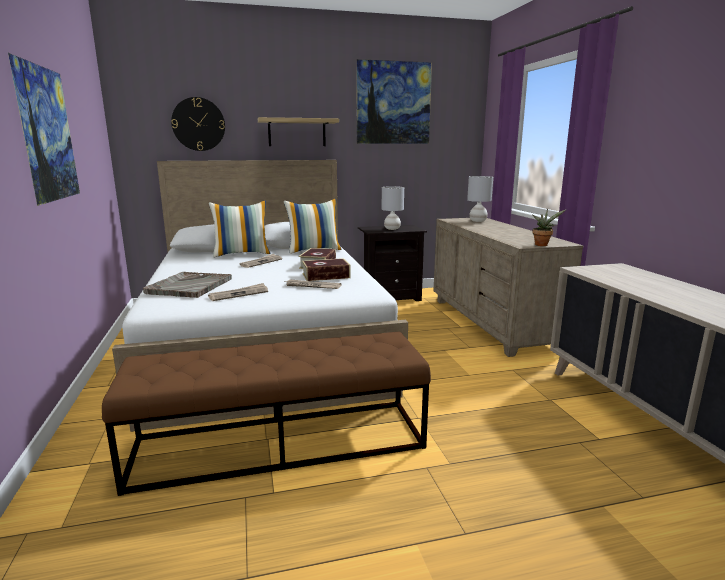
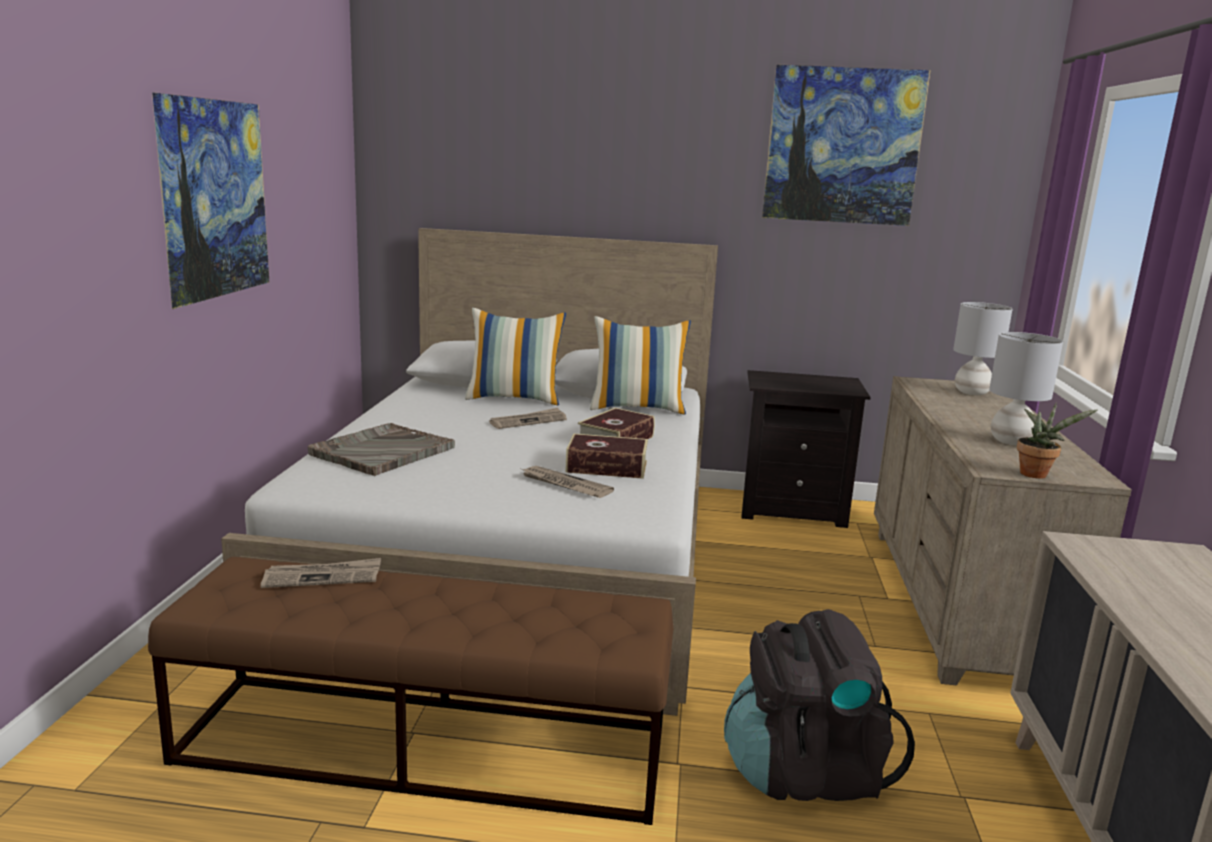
camera: 20 degrees right, 0 degrees up
wall clock [171,97,225,151] -> none
newspaper [208,283,268,301] -> newspaper moved to [261,558,381,588]
shelf [258,117,339,146] -> none
grey table lamp [382,186,404,230] -> grey table lamp moved to [989,332,1063,446]
none -> black backpack [724,609,915,801]

